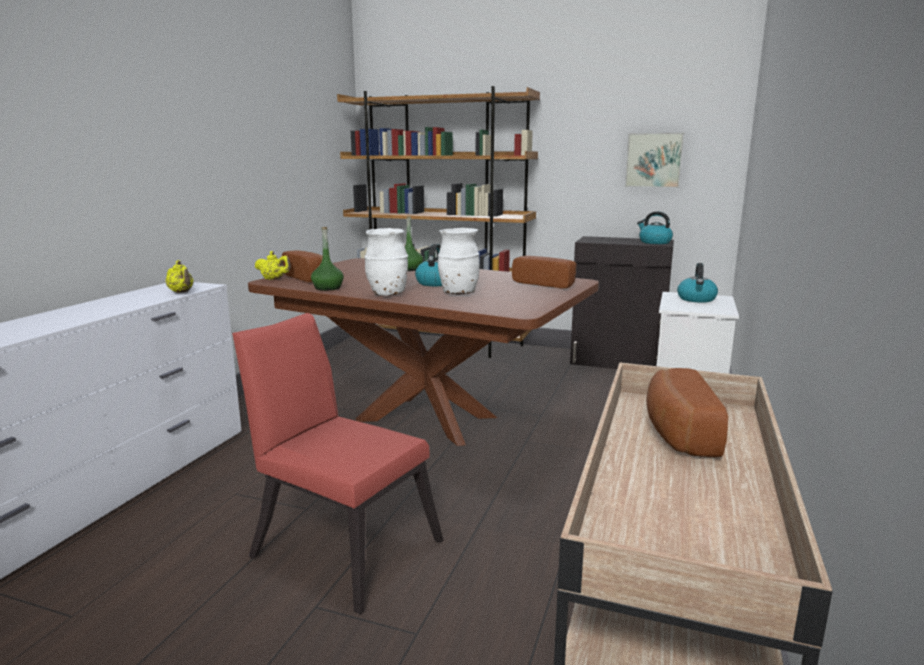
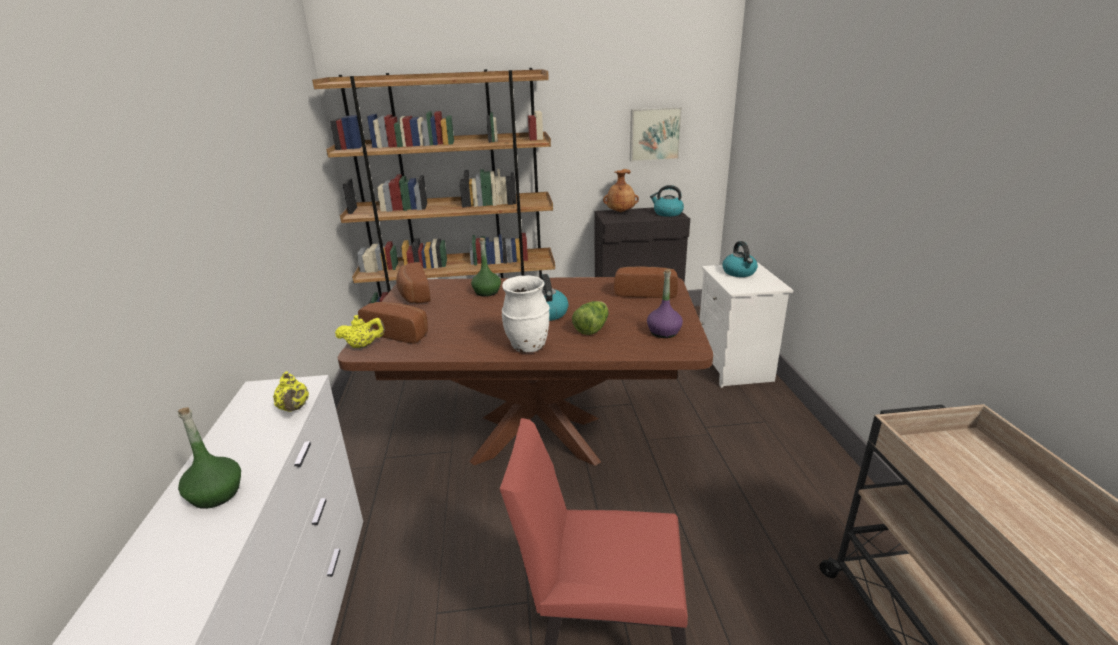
camera: 25 degrees left, 10 degrees up
yellow teapot [165,260,194,293] -> yellow teapot turned 45 degrees clockwise [273,372,309,412]
green bottle [311,227,344,291] -> green bottle moved to [178,407,241,509]
white vase [438,228,480,295] -> lettuce [572,301,609,335]
bread [646,368,728,457] -> bread moved to [396,262,431,304]
none -> brown vase [603,169,639,212]
none -> purple bottle [647,269,683,338]

